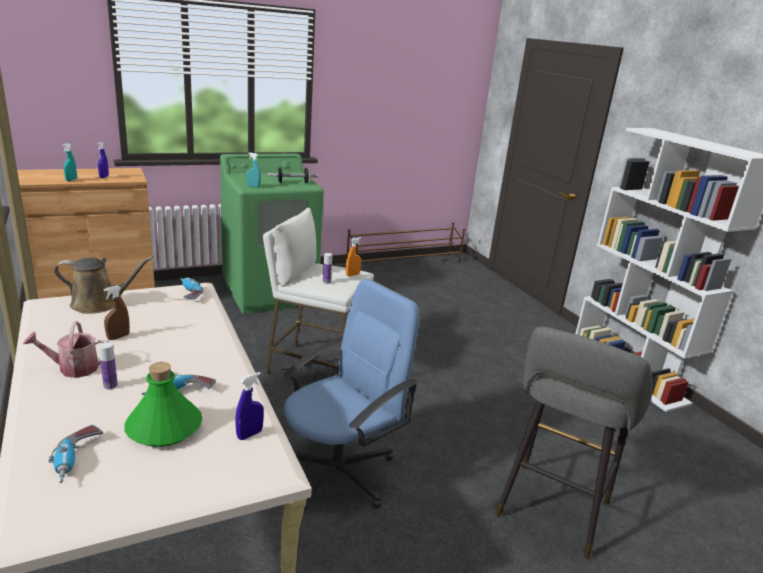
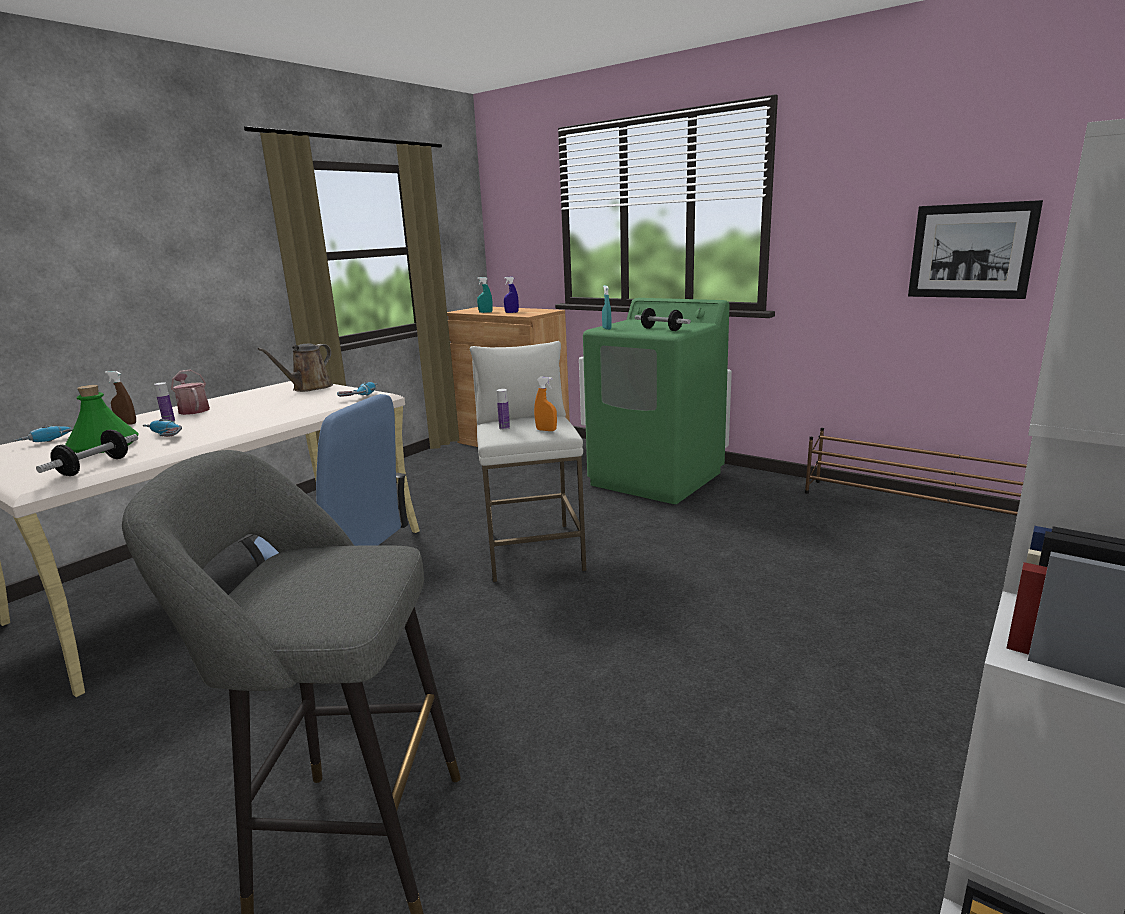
camera: 65 degrees right, 5 degrees down
brown watering can [54,256,153,314] -> brown watering can turned 60 degrees clockwise [258,343,333,392]
brown spray bottle [103,285,130,340] -> brown spray bottle moved to [105,371,136,424]
blue spray bottle [235,372,264,440] -> dumbbell [36,429,138,476]
none -> picture [908,200,1043,299]

